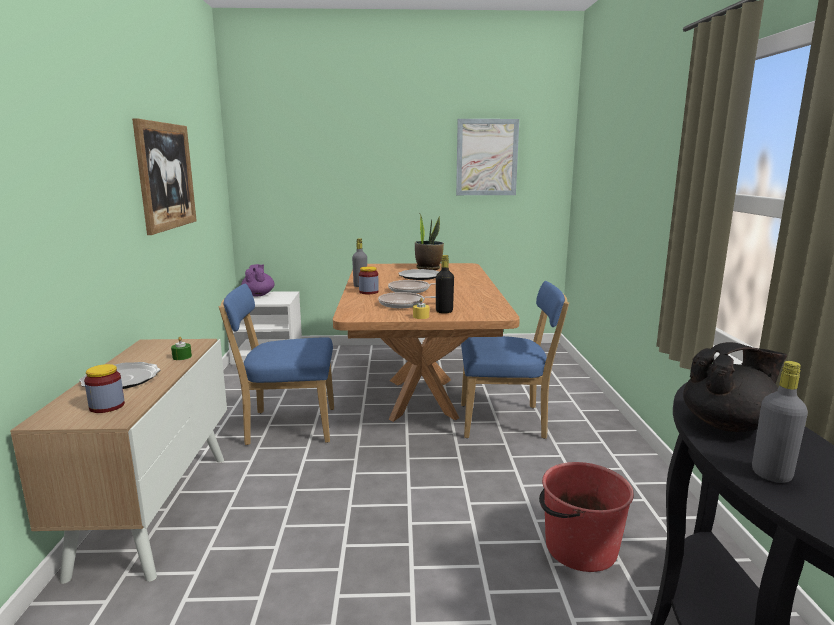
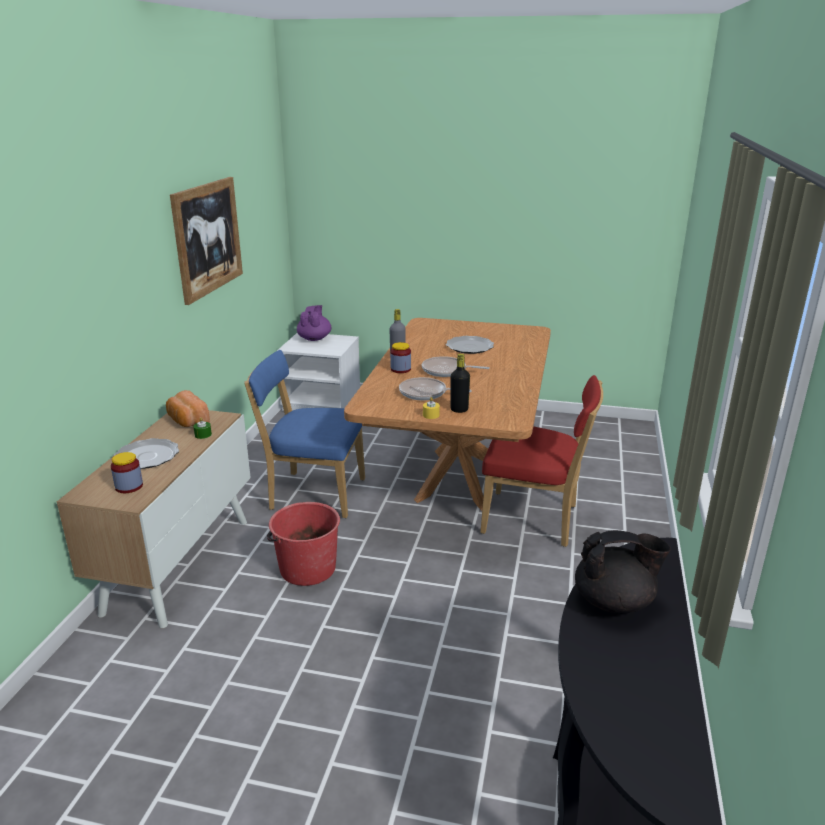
camera: 15 degrees right, 10 degrees up
potted plant [415,214,444,270] -> none
picture [456,119,519,195] -> none
blue chair [461,281,569,439] -> red chair [480,375,603,547]
red bucket [539,462,634,572] -> red bucket moved to [267,502,340,586]
grey bottle [752,361,808,483] -> none
none -> bread [166,390,210,427]

